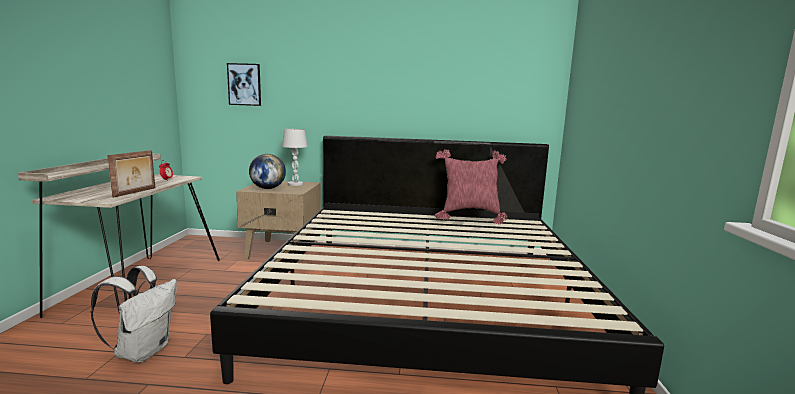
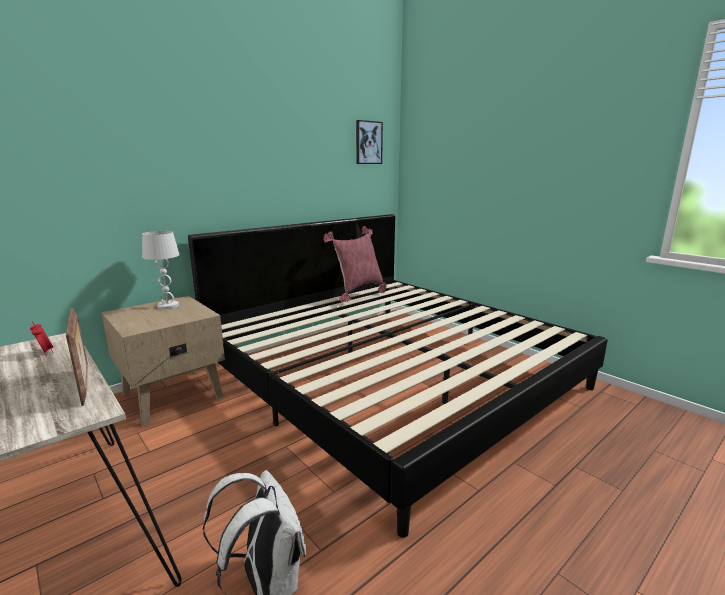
camera: 45 degrees left, 5 degrees up
picture [227,63,261,106] -> picture moved to [356,120,383,164]
globe [249,154,286,189] -> none

